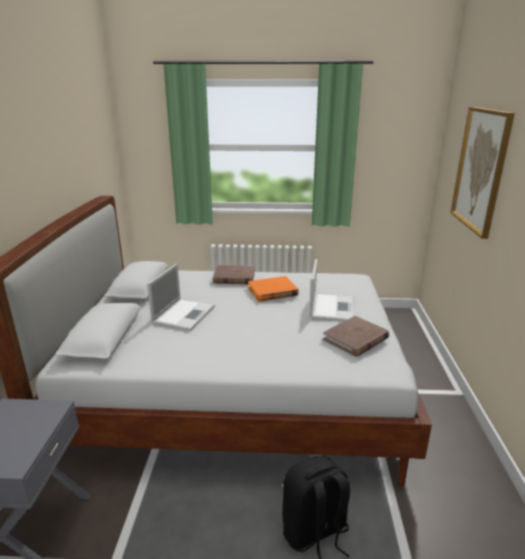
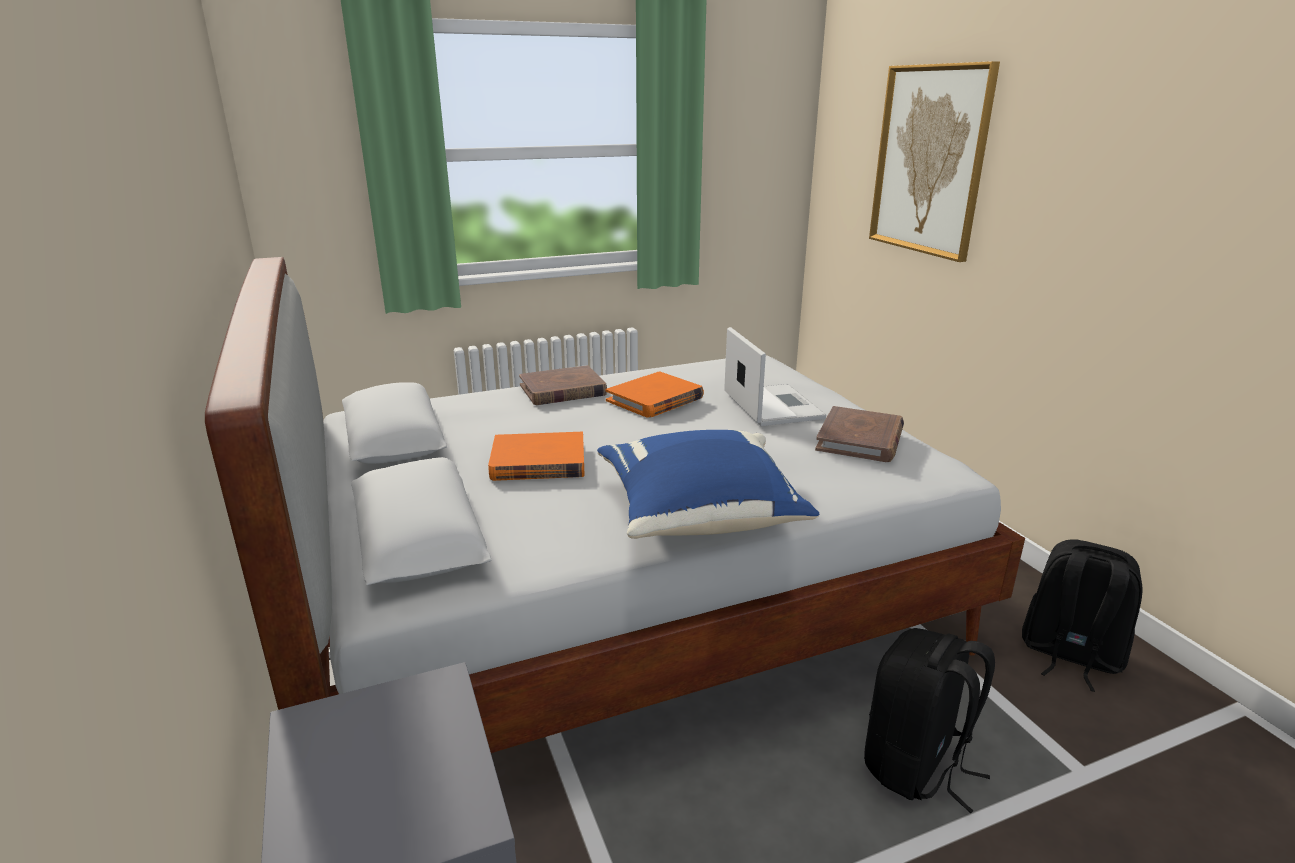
camera: 25 degrees left, 0 degrees up
laptop [147,264,215,331] -> orange book [488,432,585,481]
none -> blue pillow [597,430,819,539]
none -> black backpack [1022,539,1142,692]

